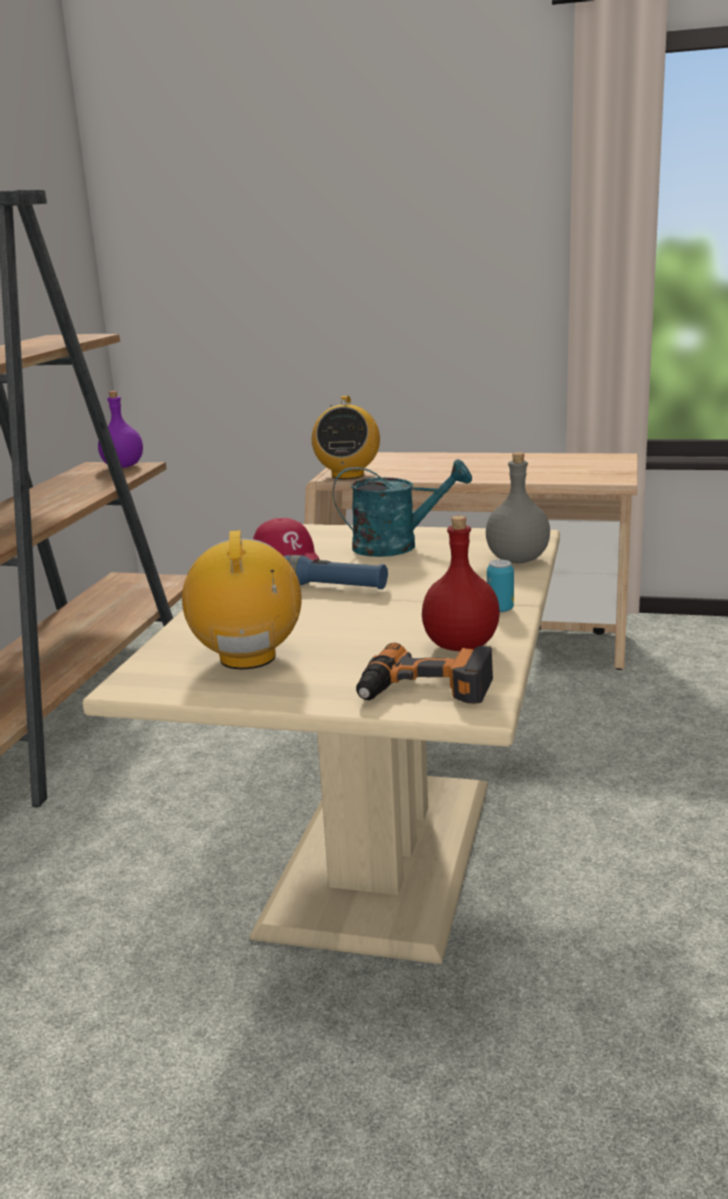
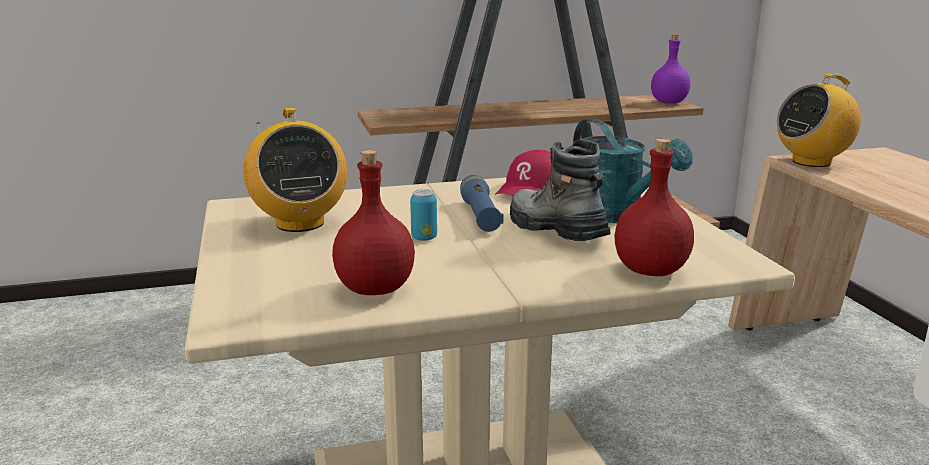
camera: 60 degrees right, 0 degrees up
radio [182,530,302,669] -> radio turned 105 degrees clockwise [243,108,347,232]
power drill [356,643,493,704] -> none
grey bottle [486,452,550,563] -> red bottle [615,139,694,276]
can [487,560,514,612] -> can moved to [410,189,437,241]
none -> boot [510,139,610,241]

